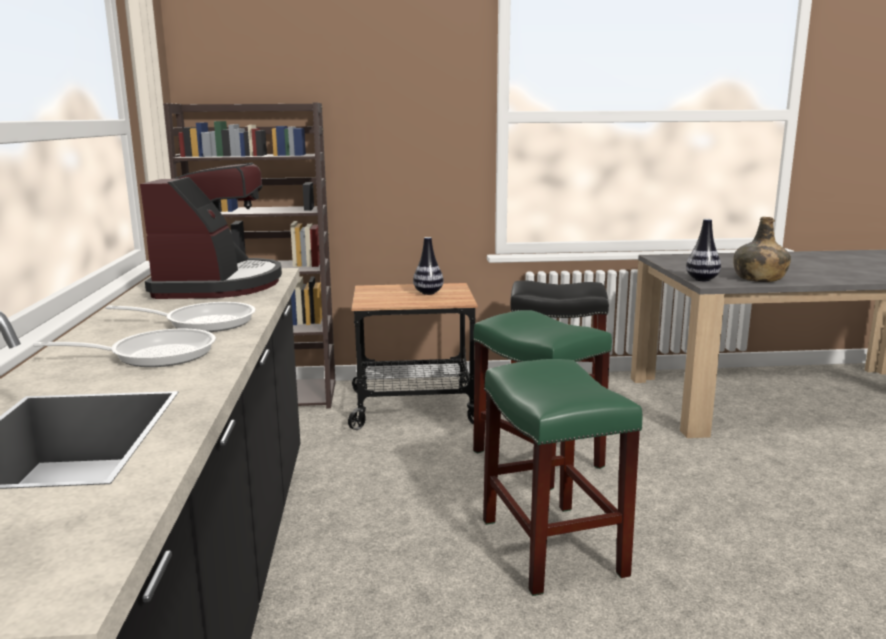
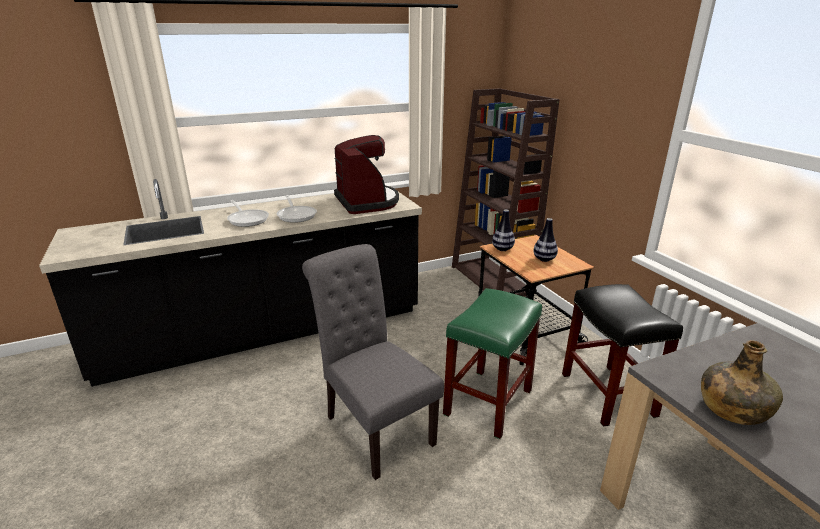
camera: 70 degrees right, 10 degrees up
coffee machine [140,163,282,299] -> coffee machine turned 90 degrees counterclockwise [334,135,399,214]
green stool [483,359,643,596] -> grey chair [302,244,444,480]
vase [686,219,721,281] -> vase moved to [492,210,515,251]

